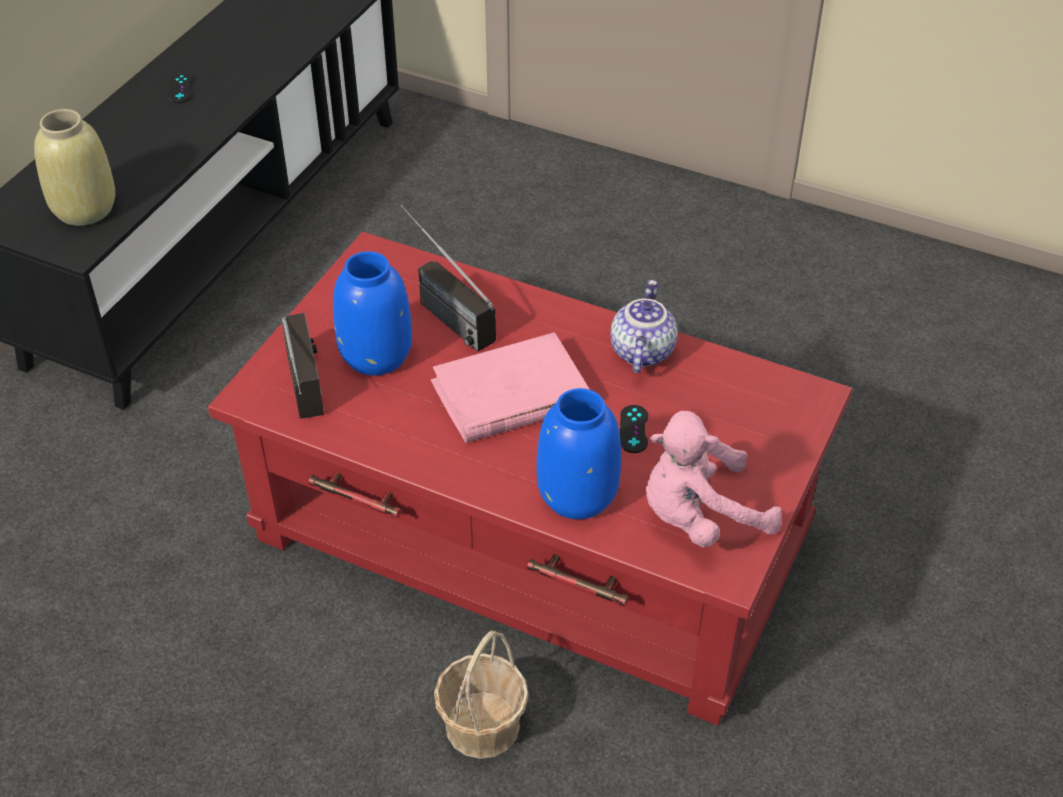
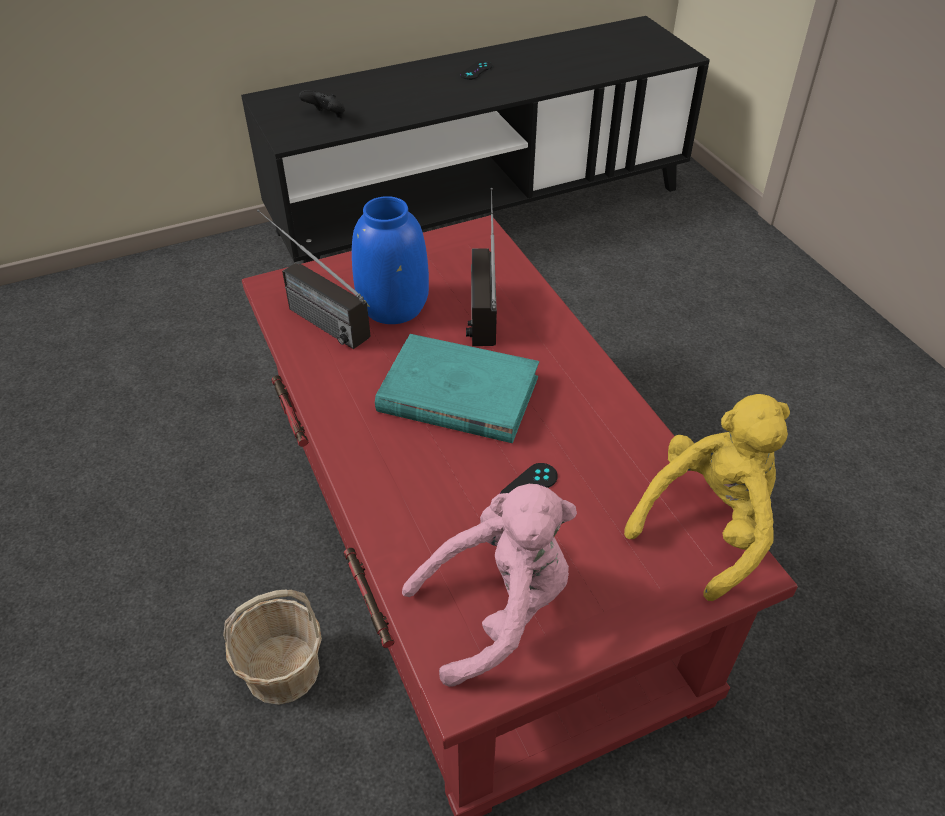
camera: 40 degrees right, 0 degrees up
beige vase [34,109,115,226] -> black game controller [299,90,345,118]
radio [281,313,324,418] -> radio turned 105 degrees clockwise [257,209,370,349]
pink book [431,332,590,443] -> turquoise book [375,334,539,443]
blue vase [537,388,621,519] -> none
teapot [610,280,678,373] -> none
pink plush toy [646,411,782,547] -> pink plush toy turned 135 degrees clockwise [402,484,577,687]
none -> yellow plush toy [624,394,790,601]

